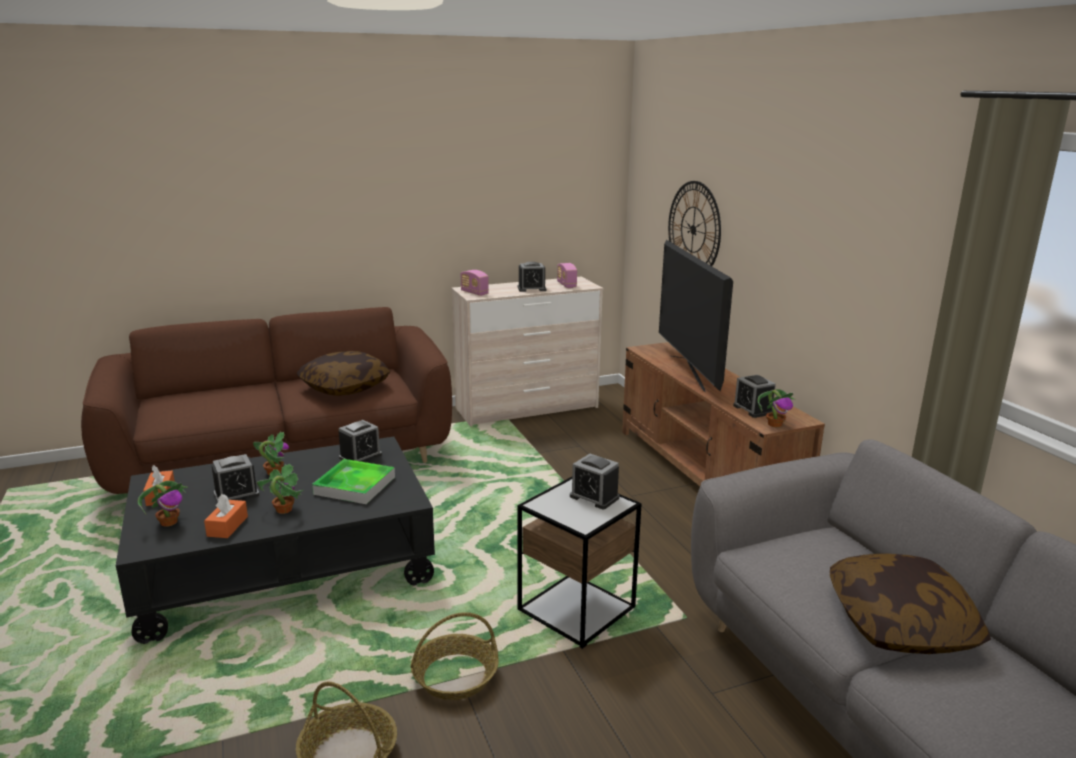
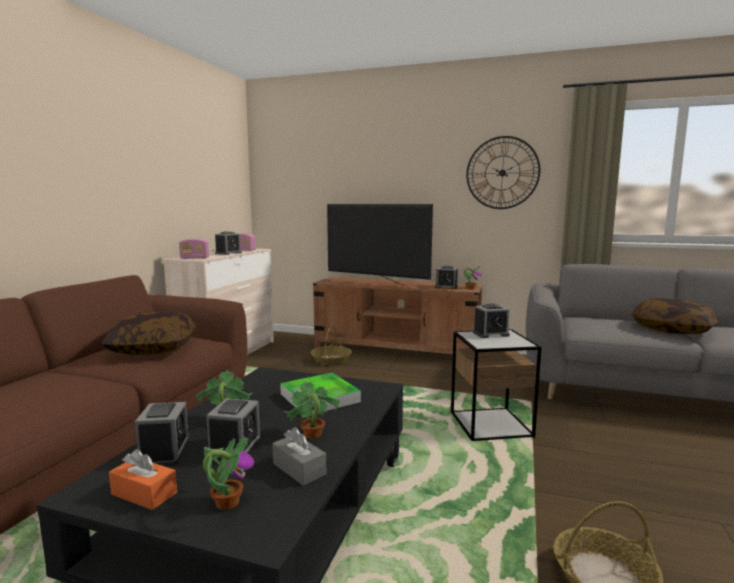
camera: 50 degrees left, 10 degrees down
orange tissue box [204,494,248,538] -> grey tissue box [272,427,326,486]
alarm clock [339,420,382,461] -> alarm clock moved to [135,402,189,466]
basket [410,612,499,700] -> basket moved to [311,325,352,365]
wall clock [668,181,721,266] -> wall clock moved to [466,136,540,209]

